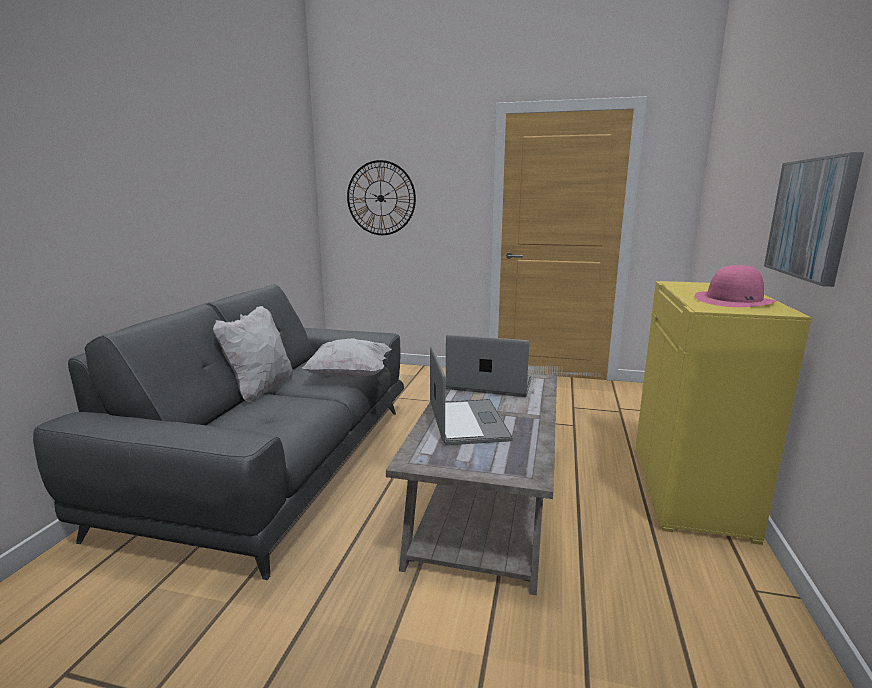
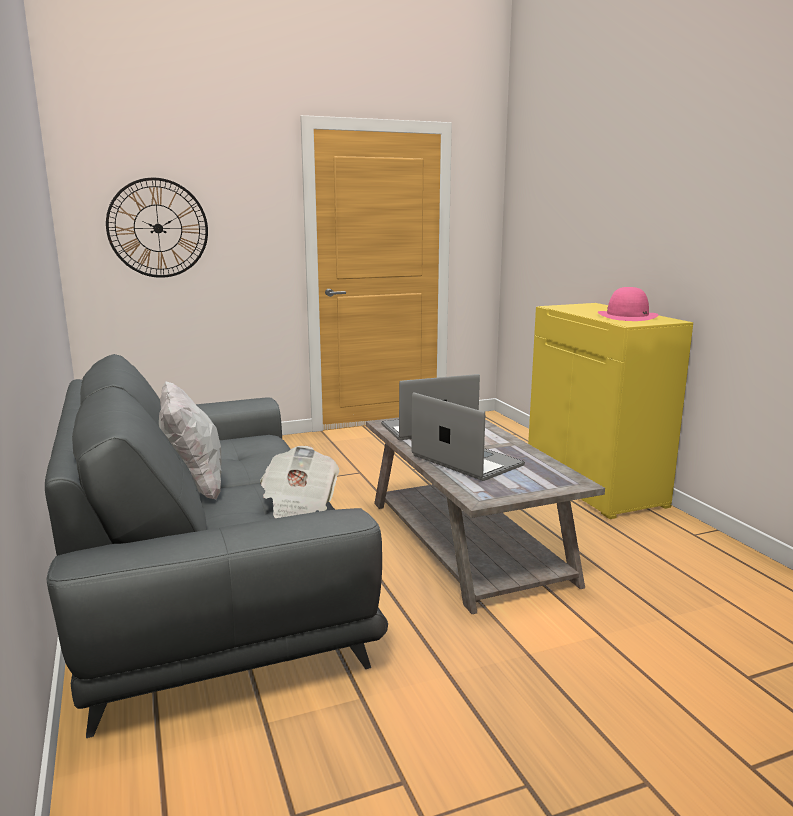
camera: 35 degrees left, 0 degrees up
white pillow [302,338,391,378] -> none
picture [764,152,864,287] -> none
none -> newspaper [260,446,339,518]

